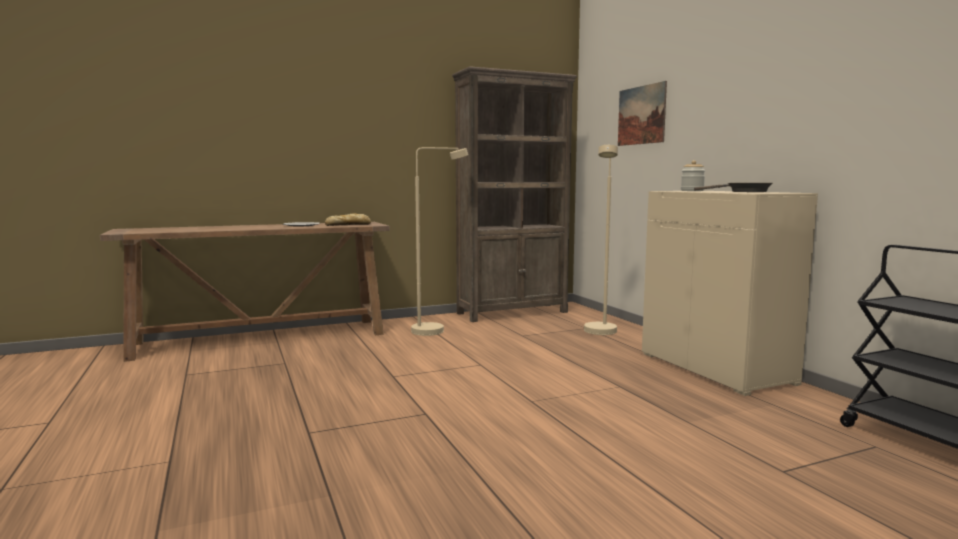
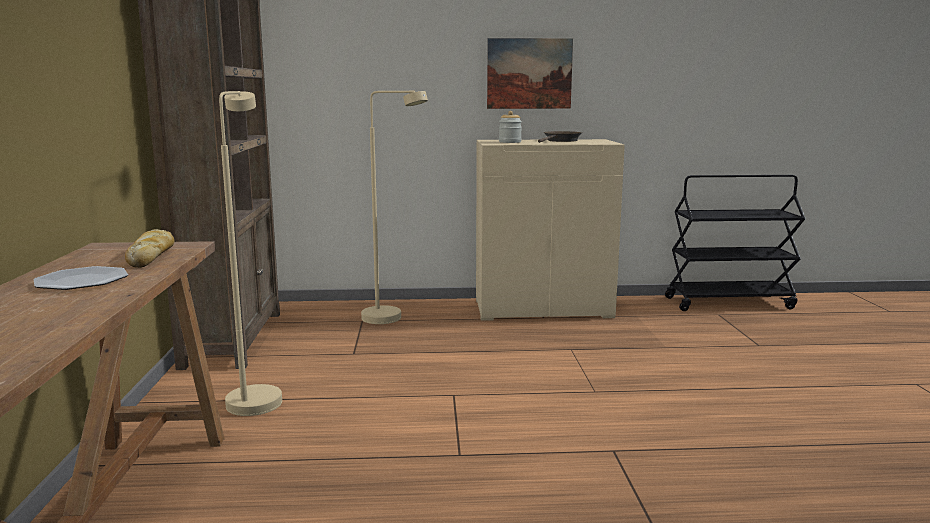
camera: 70 degrees left, 5 degrees up
picture [618,81,667,146] -> picture moved to [487,38,573,109]

